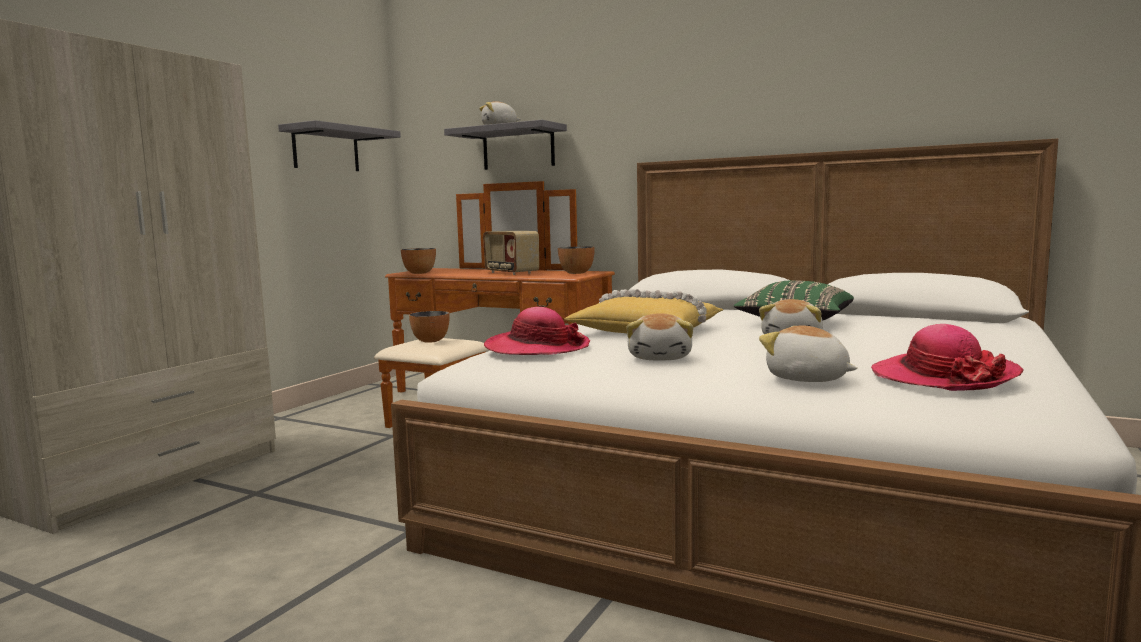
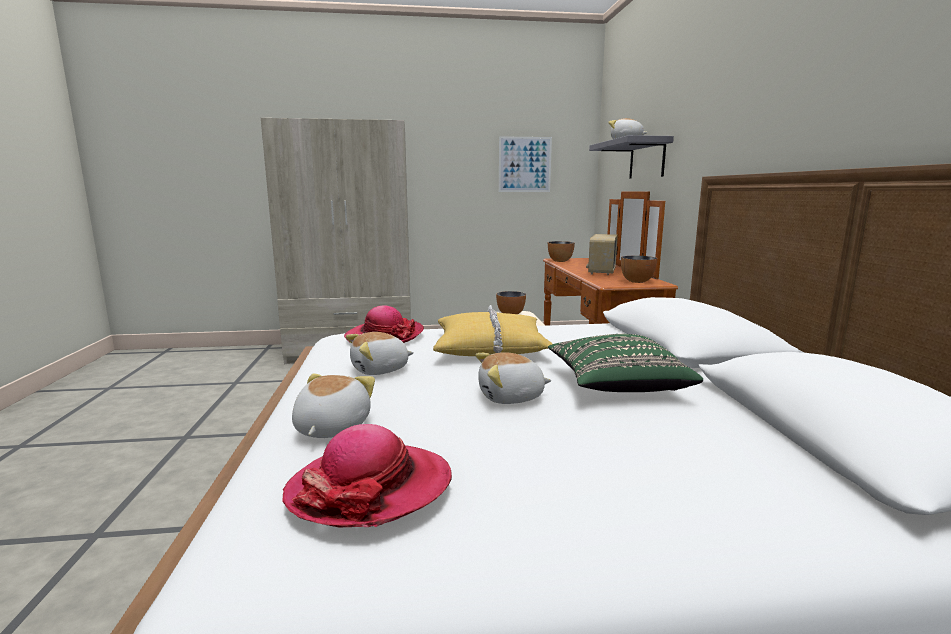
camera: 55 degrees right, 5 degrees up
grey shelf [278,120,401,171] -> picture [499,136,552,192]

